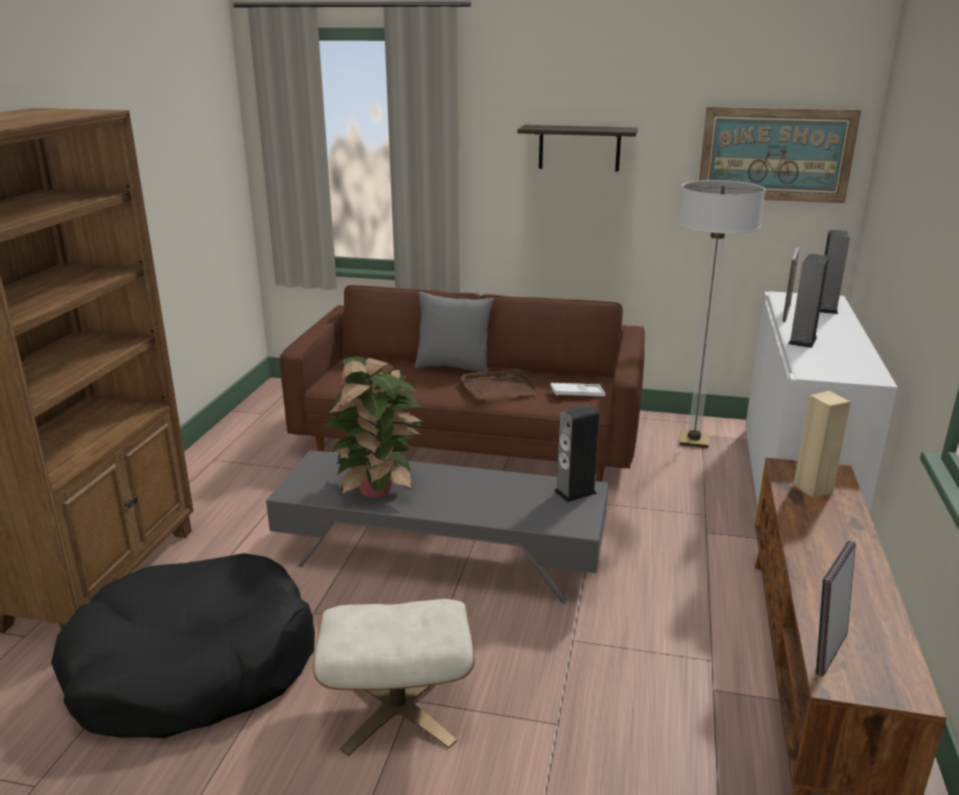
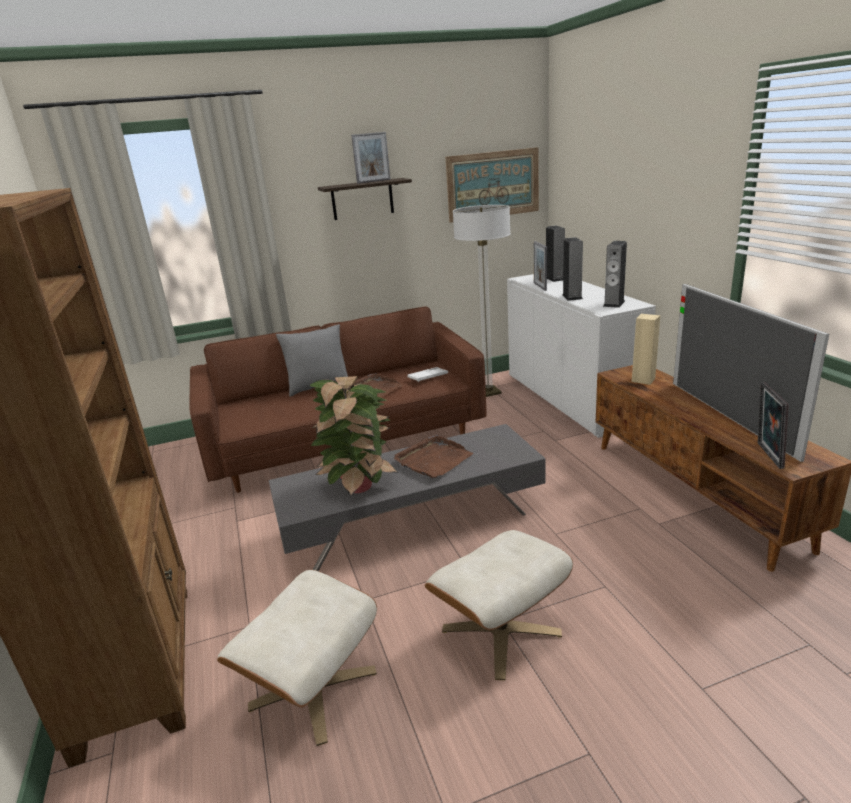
camera: 30 degrees left, 0 degrees up
black dog bed [51,553,315,738] -> beige ottoman [217,570,377,746]
speaker [554,405,599,502] -> speaker moved to [603,241,627,308]
none -> picture frame [351,132,391,184]
none -> brown tray [394,435,473,478]
none -> television [673,284,829,462]

